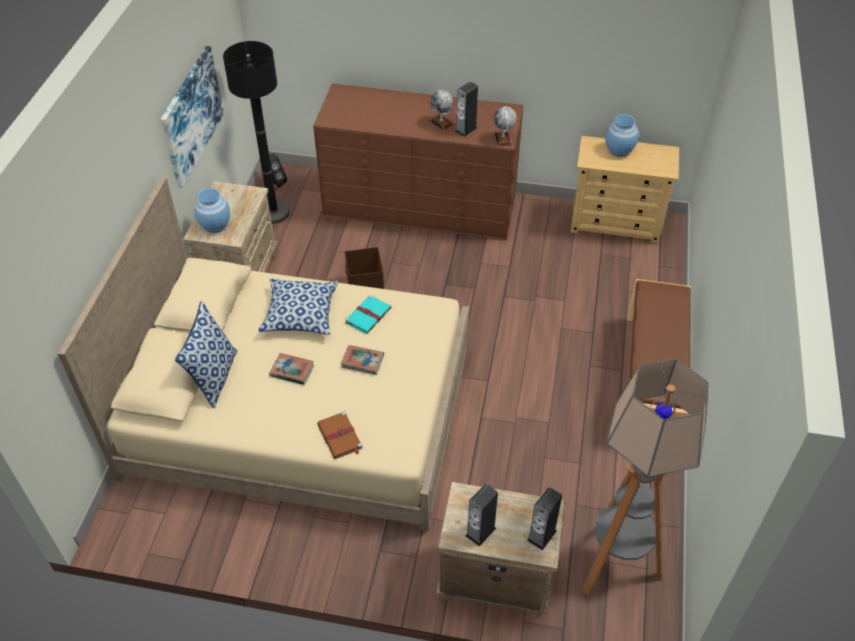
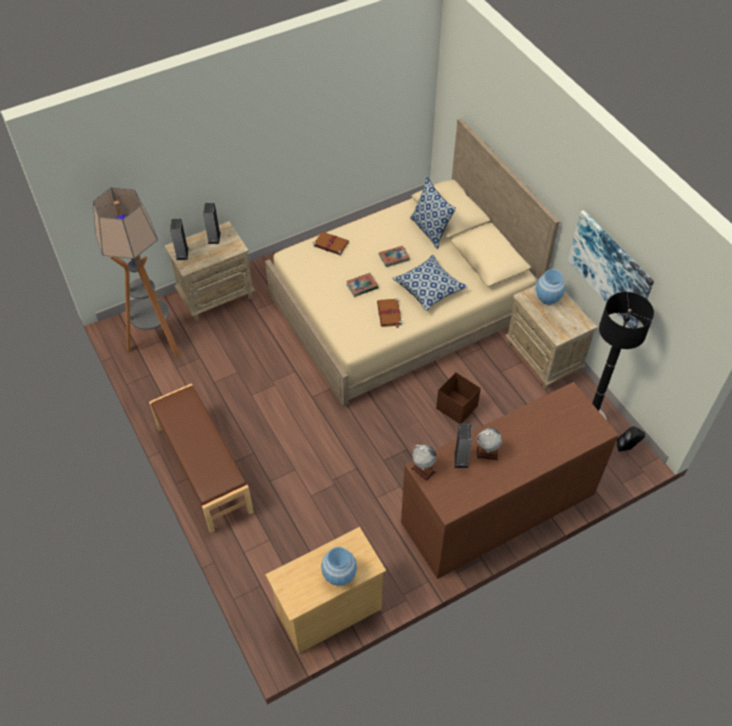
camera: 140 degrees right, 5 degrees up
turquoise book [345,295,392,334] -> brown book [377,298,402,328]

